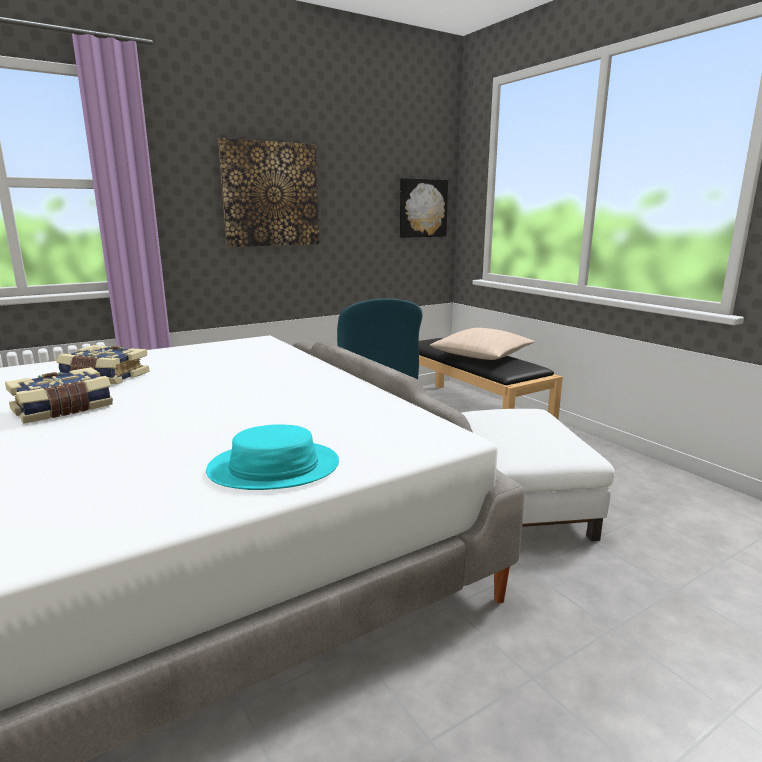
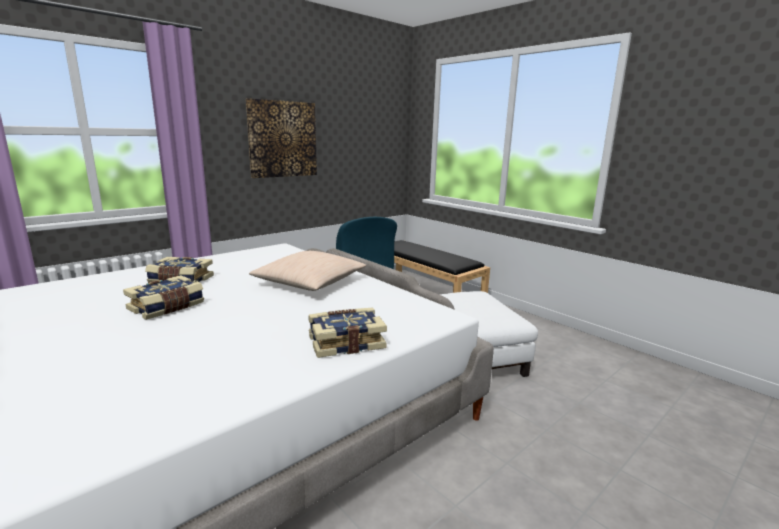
camera: 10 degrees left, 0 degrees up
turquoise hat [206,424,339,490] -> book [308,308,387,358]
picture [400,178,448,238] -> none
beige pillow [430,328,534,360] -> beige pillow moved to [249,251,366,291]

